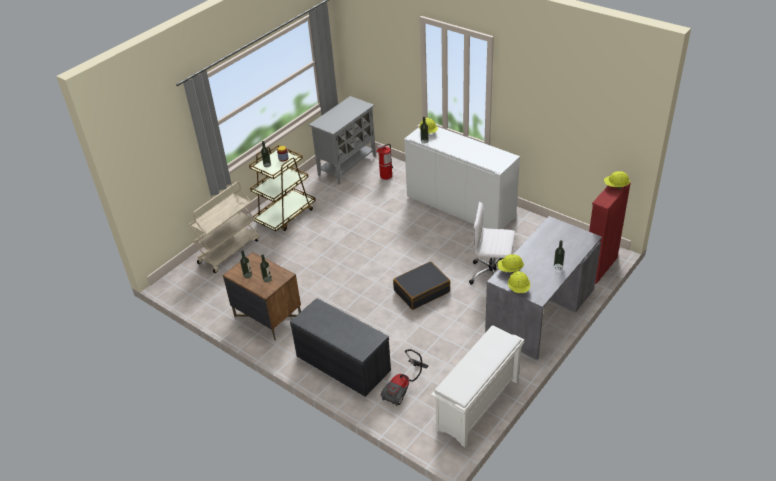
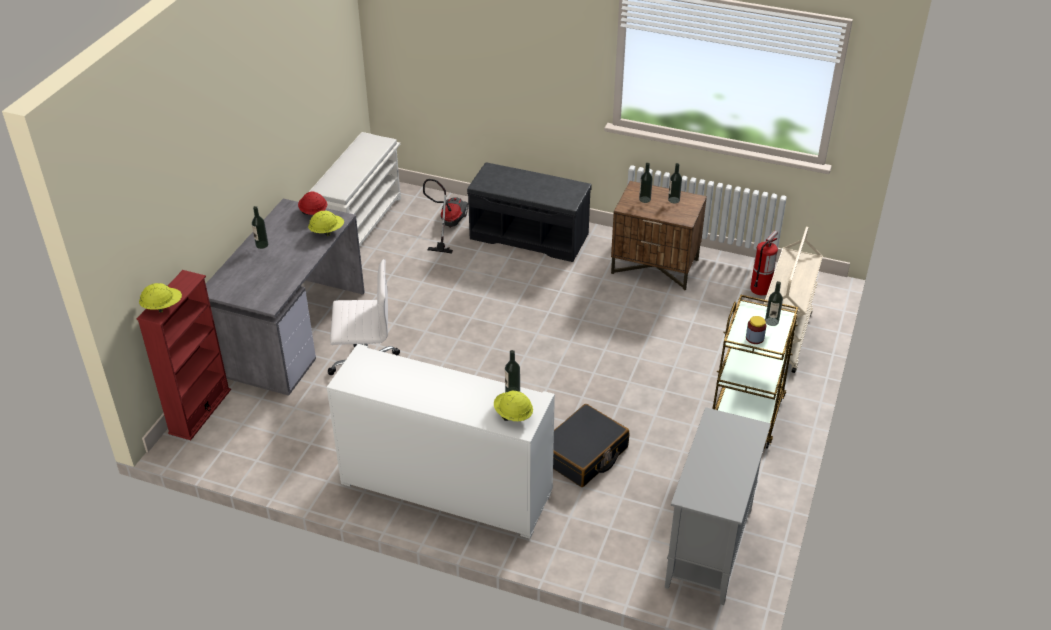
camera: 160 degrees right, 0 degrees up
fire extinguisher [376,144,393,180] -> fire extinguisher moved to [750,231,778,295]
black suitcase [393,261,450,310] -> black suitcase moved to [553,404,629,487]
yellow hard hat [508,271,530,293] -> red hard hat [298,192,327,215]

